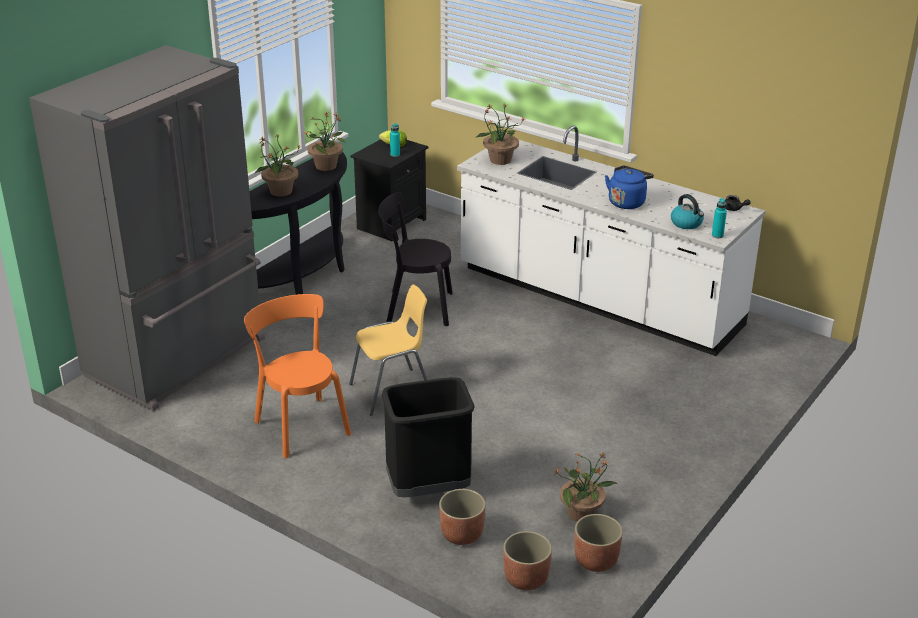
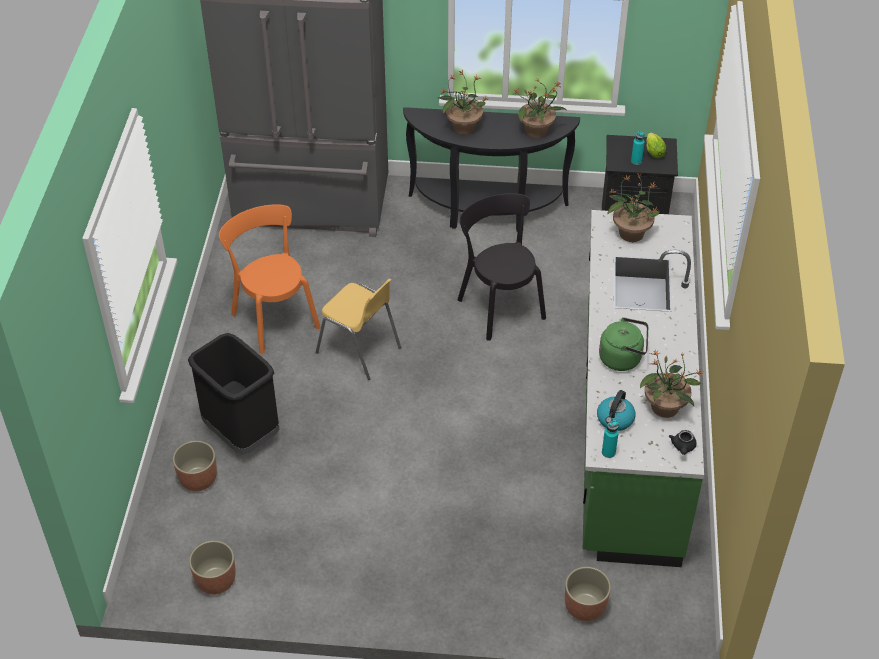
camera: 60 degrees right, 15 degrees up
orange chair [244,294,351,458] -> orange chair turned 60 degrees counterclockwise [219,204,320,354]
white counter [457,126,765,356] -> green counter [583,210,704,567]
planter [503,531,552,591] -> planter moved to [565,567,611,622]
potted plant [553,451,618,522] -> potted plant moved to [640,349,704,418]
blue kettle [605,166,654,209] -> green kettle [599,317,648,371]

